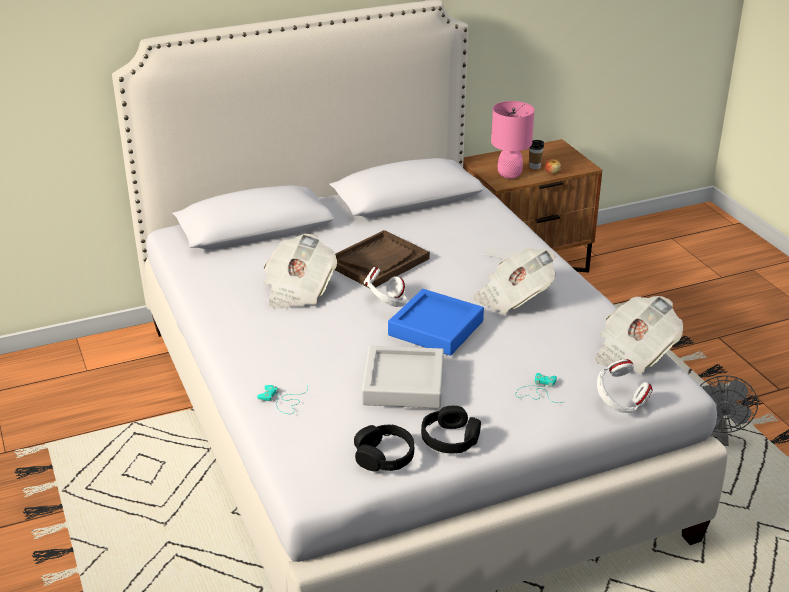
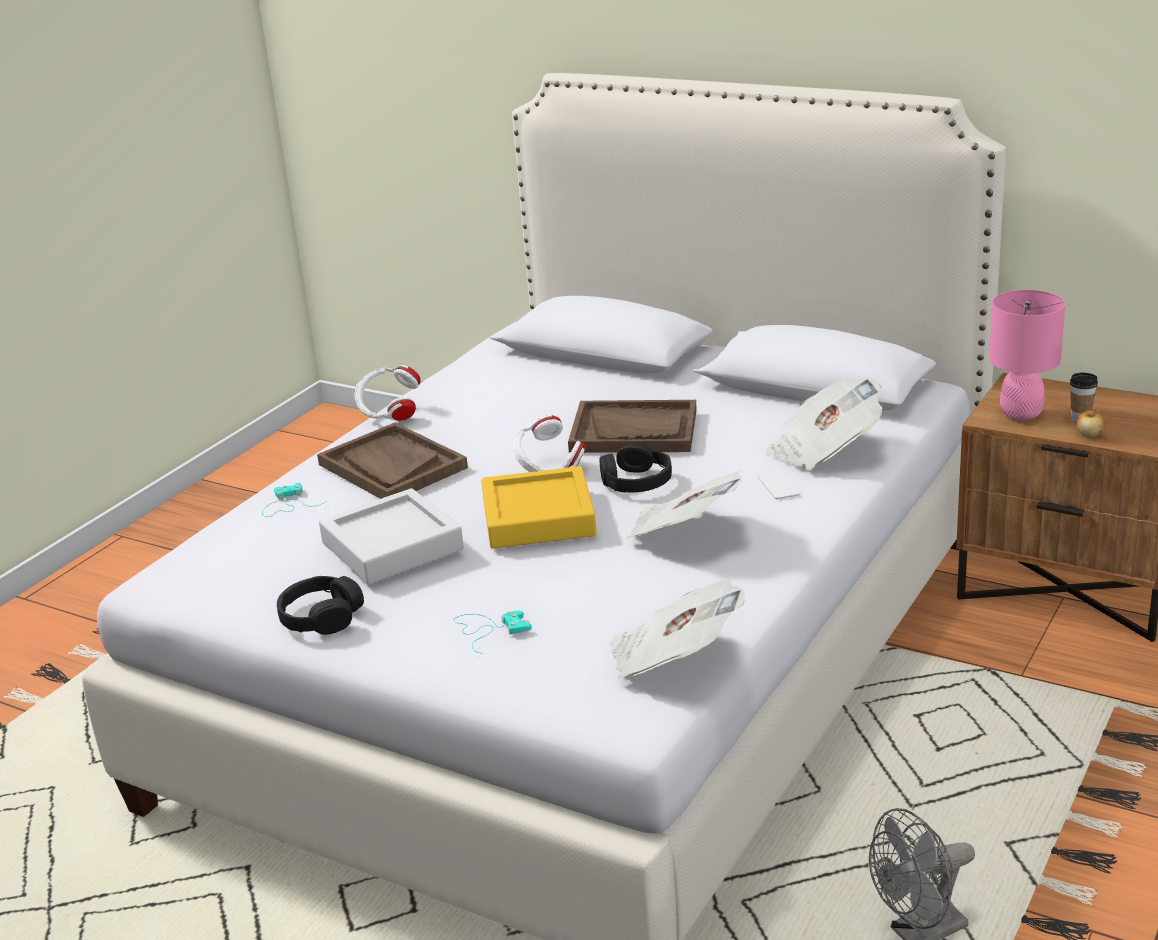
camera: 55 degrees right, 5 degrees down
newspaper [264,234,337,309] -> newspaper moved to [766,378,883,469]
black headphones [354,425,414,472] -> black headphones moved to [599,443,672,492]
blue tray [388,289,484,356] -> yellow tray [481,466,597,548]
white headphones [597,359,652,413] -> white headphones moved to [354,365,421,421]
none -> brown tray [317,423,468,499]

